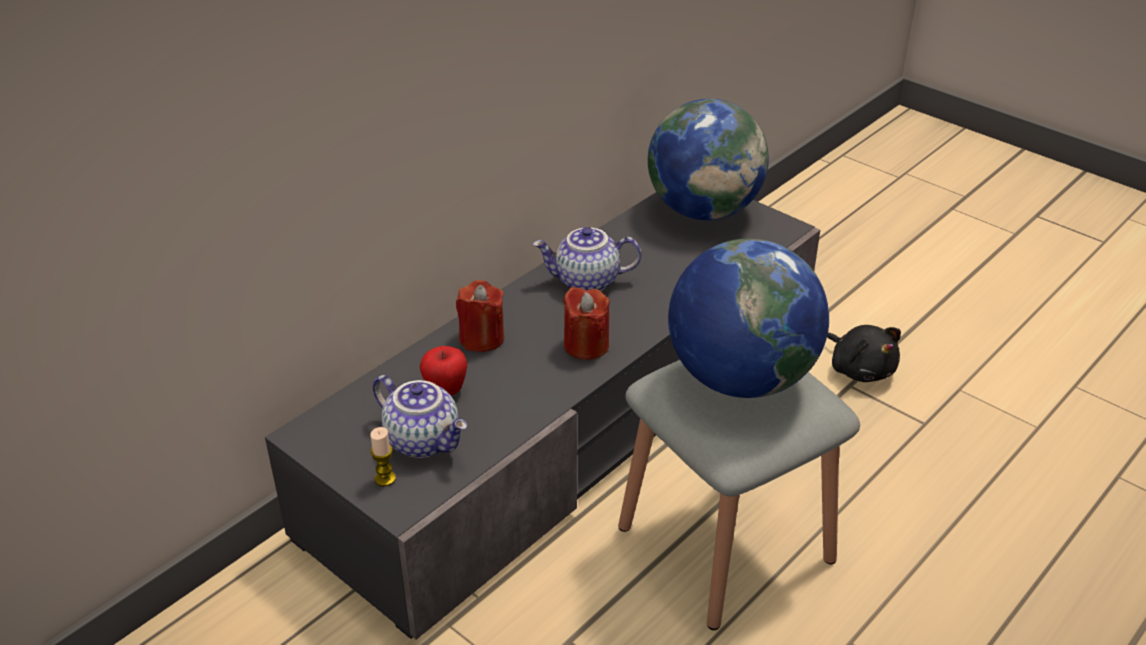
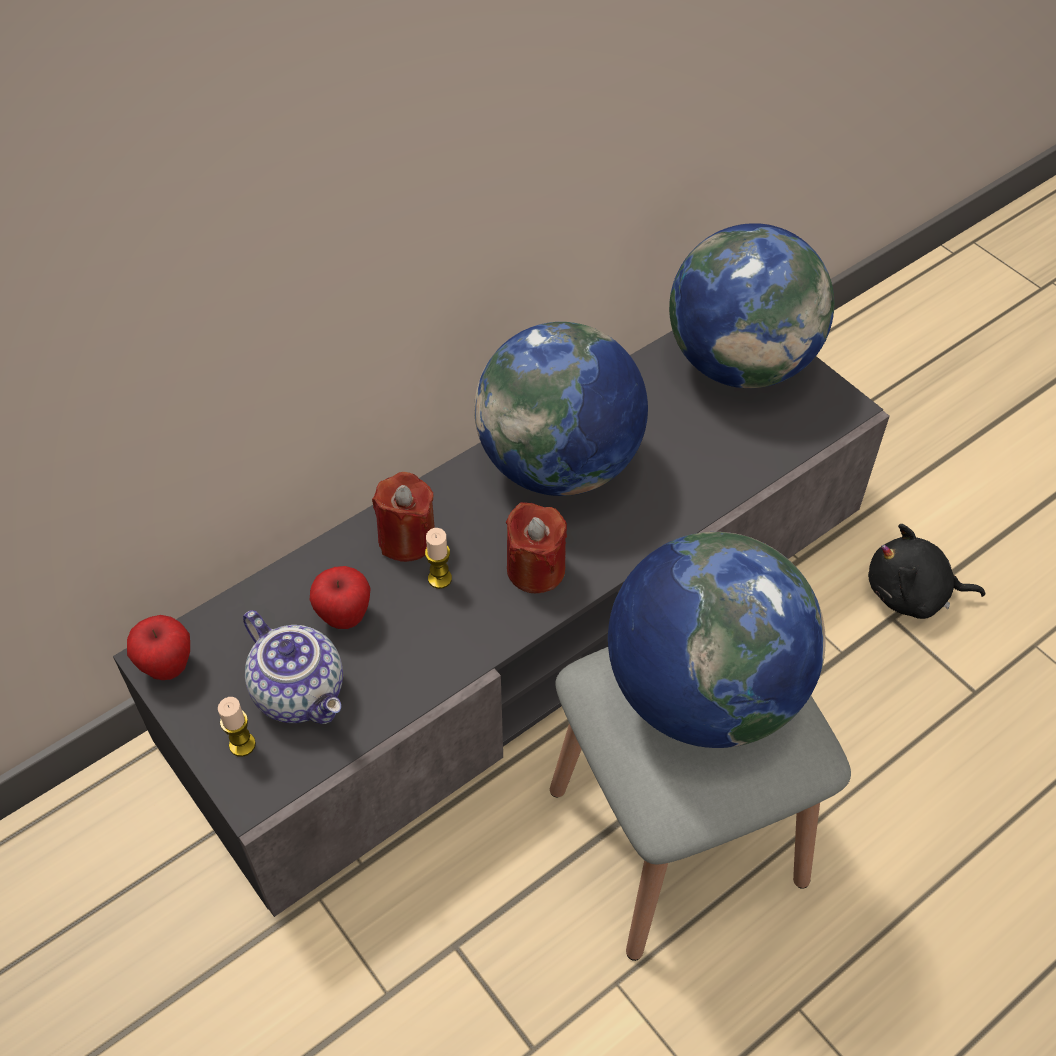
camera: 10 degrees right, 15 degrees up
teapot [533,227,641,291] -> globe [474,322,648,496]
black plush toy [827,325,901,382] -> black plush toy turned 120 degrees clockwise [868,524,985,619]
none -> apple [127,615,190,680]
none -> candle [425,528,452,589]

